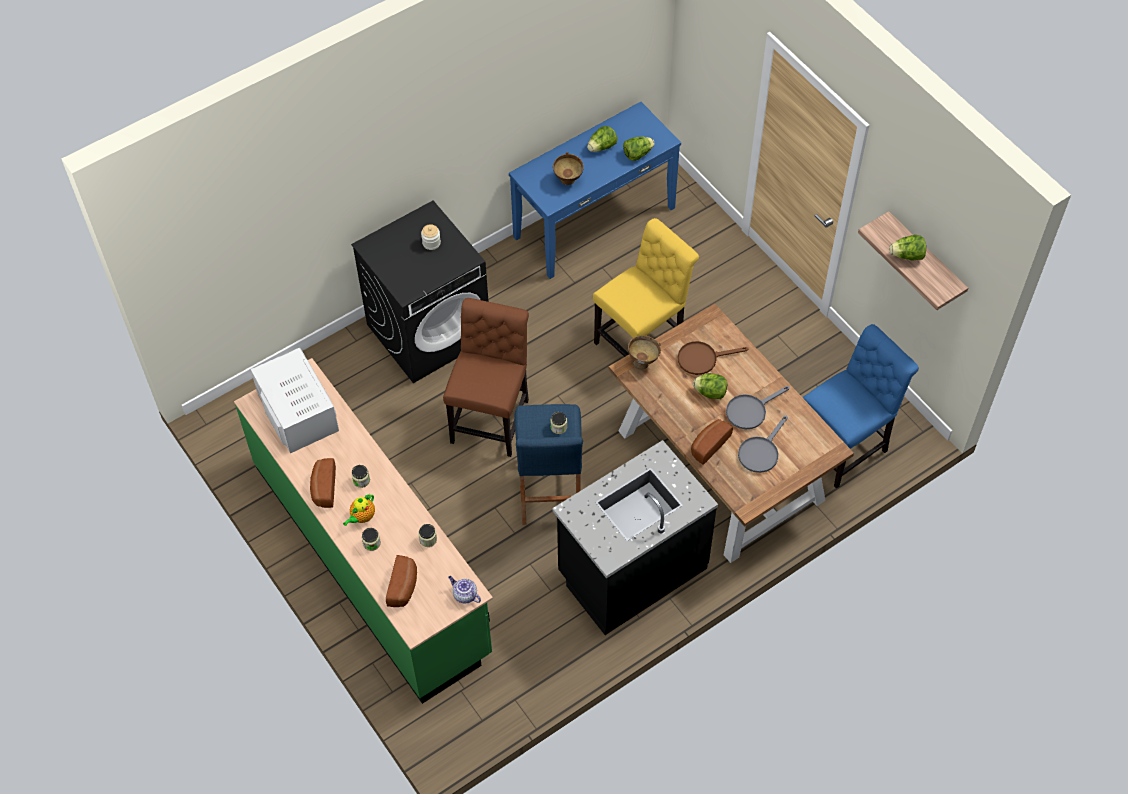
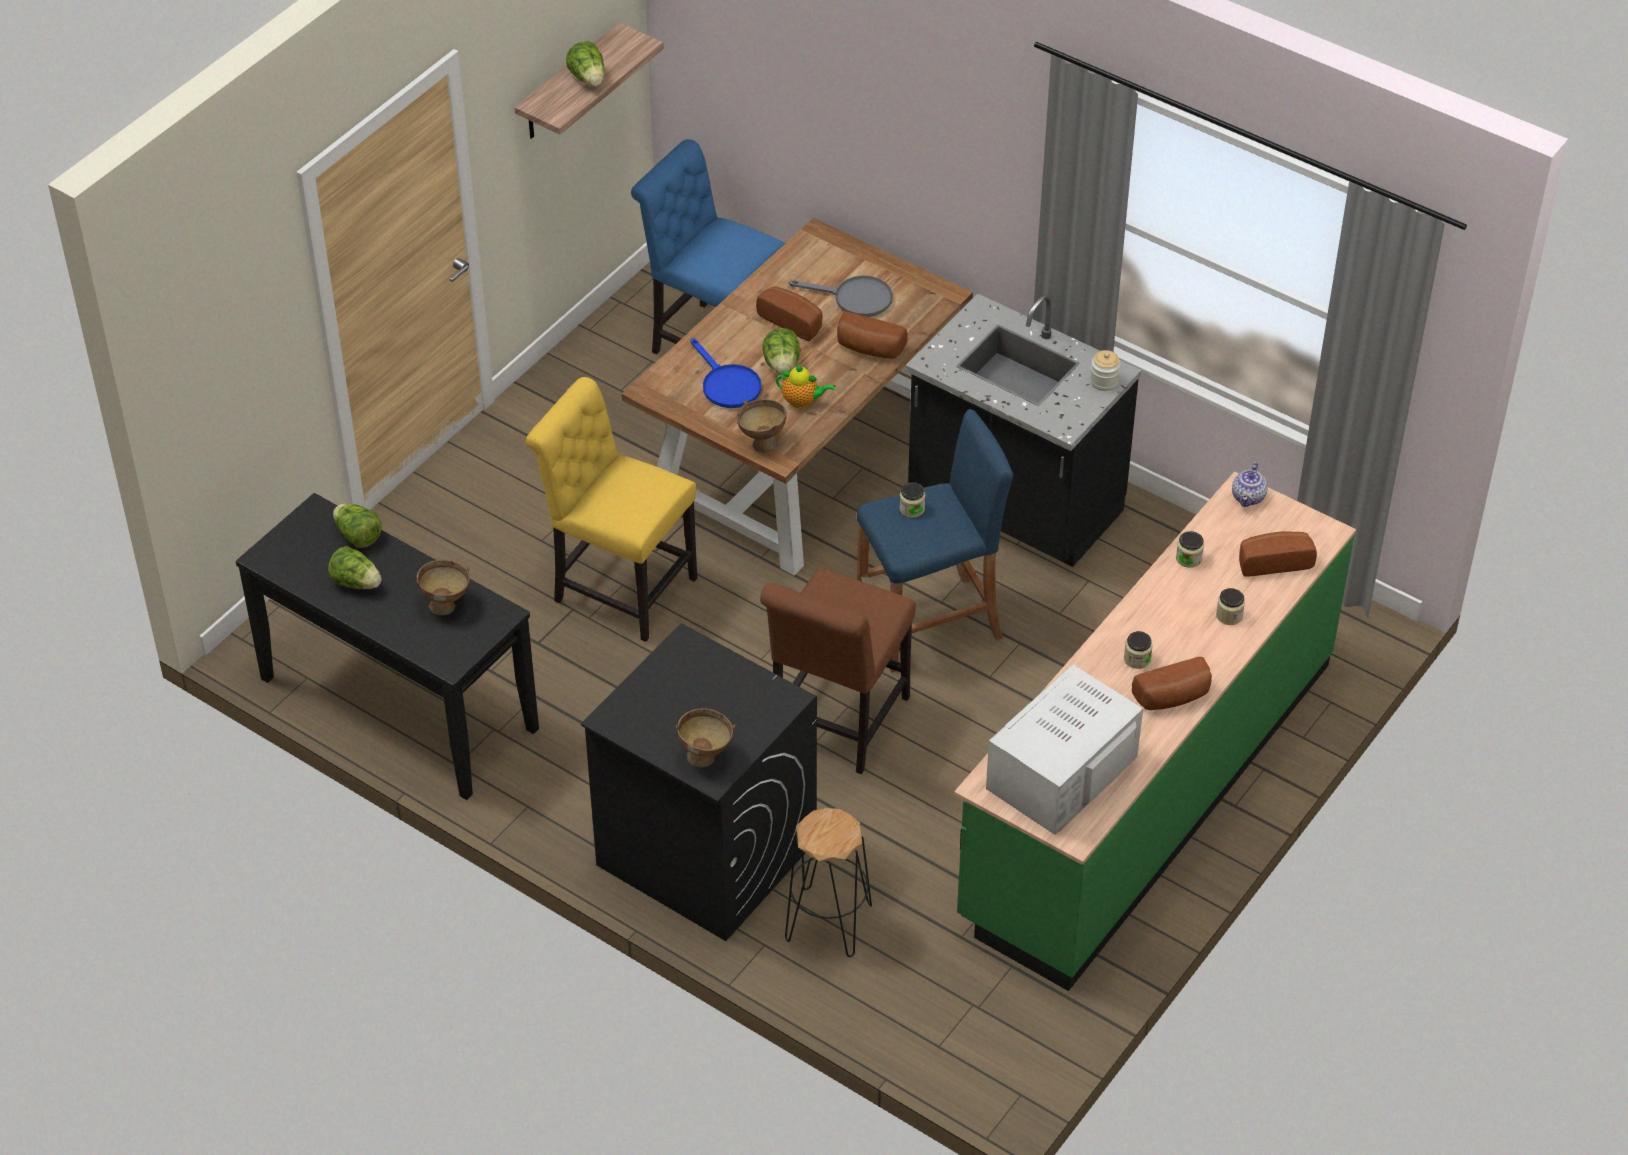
camera: 110 degrees left, 10 degrees down
teapot [343,494,375,526] -> teapot moved to [776,365,836,408]
jar [421,224,441,250] -> jar moved to [1090,350,1121,391]
brown chair [443,298,529,457] -> brown chair turned 60 degrees counterclockwise [760,568,916,774]
blue console table [509,102,681,279] -> black console table [236,493,539,800]
brown frying pan [678,341,749,375] -> blue frying pan [691,338,761,408]
grey frying pan [726,386,790,429] -> bread [756,286,822,341]
none -> brown bowl [676,708,735,768]
none -> black stool [785,808,872,957]

